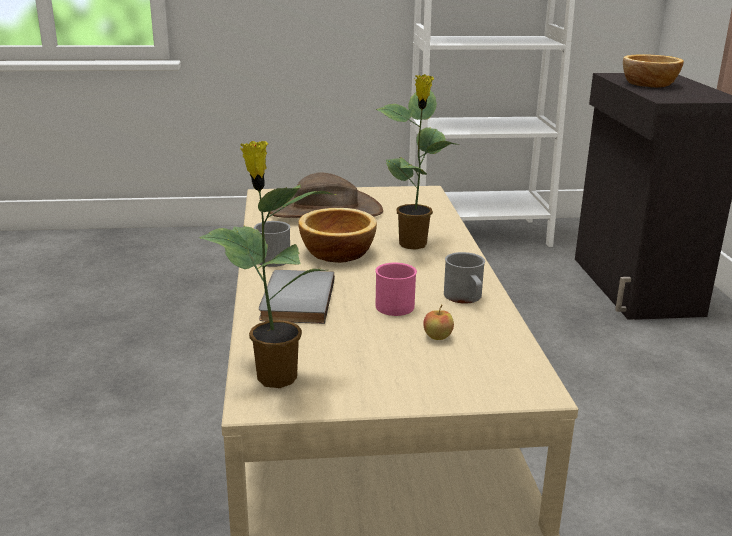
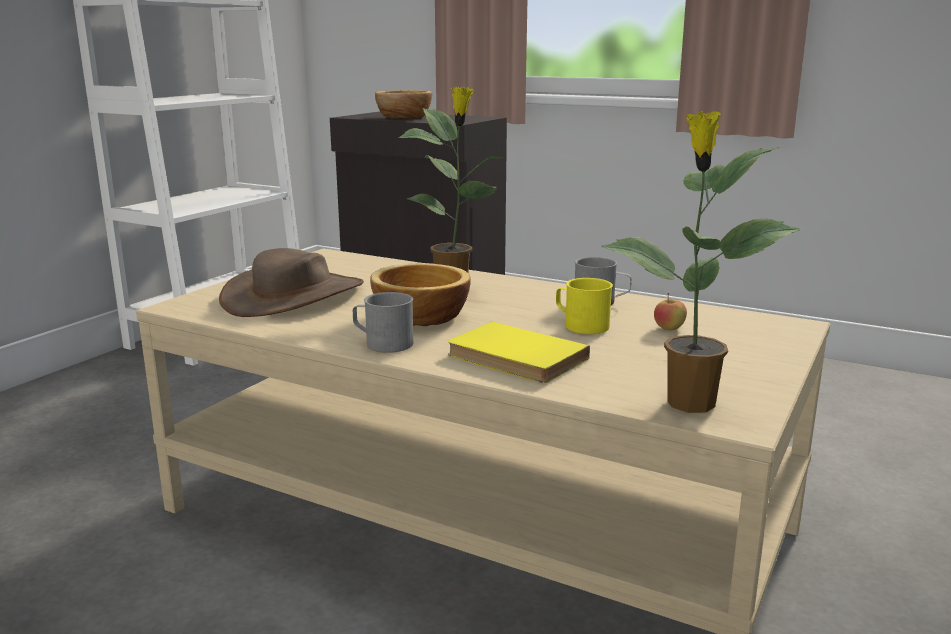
camera: 55 degrees left, 5 degrees down
grey book [259,270,335,324] -> yellow book [448,322,590,383]
pink mug [375,263,417,316] -> yellow mug [556,278,613,334]

